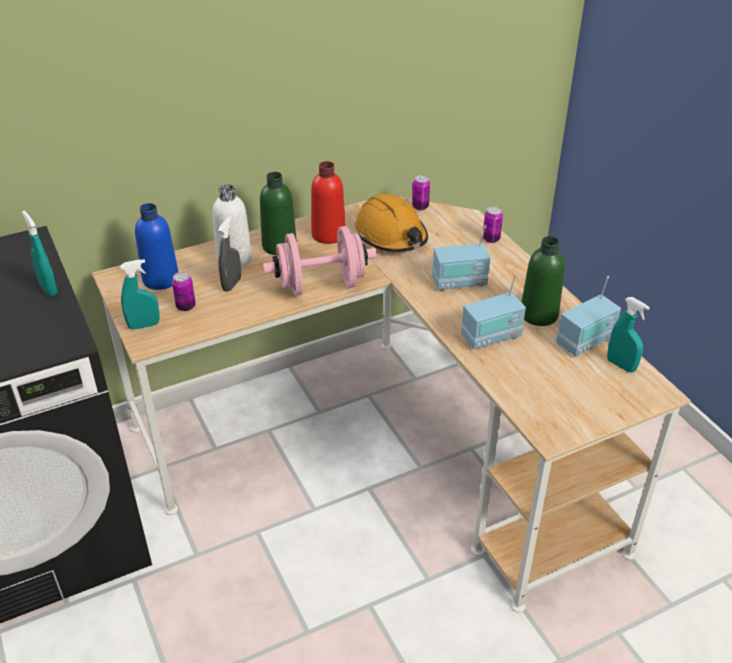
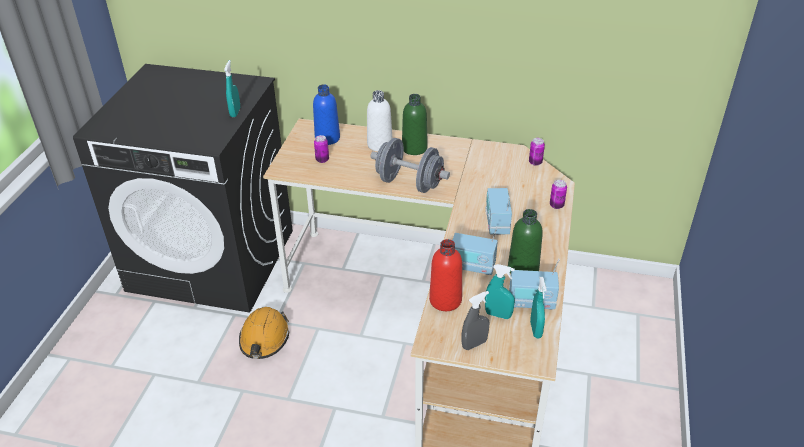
camera: 40 degrees right, 0 degrees up
turquoise spray bottle [120,259,160,330] -> turquoise spray bottle moved to [485,264,515,319]
grey spray bottle [218,216,241,292] -> grey spray bottle moved to [462,291,489,350]
pink dumbbell [263,226,377,296] -> grey dumbbell [371,138,450,193]
red bottle [311,161,345,244] -> red bottle moved to [429,239,462,311]
orange hard hat [355,194,428,252] -> orange hard hat moved to [239,307,289,359]
radio [432,225,490,290] -> radio turned 60 degrees clockwise [485,188,512,235]

